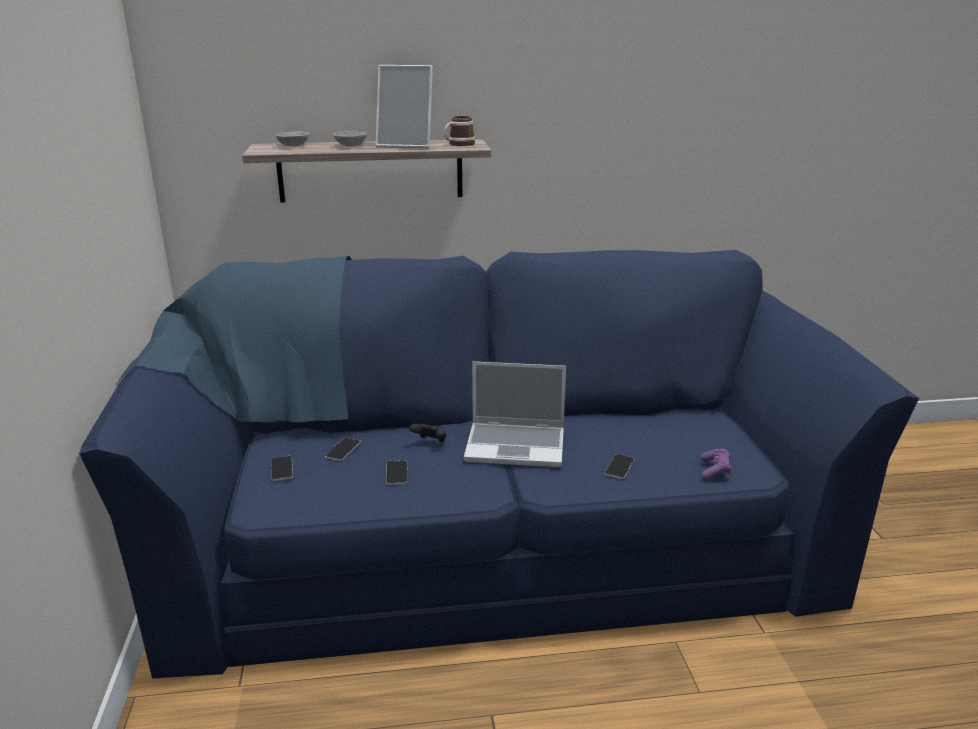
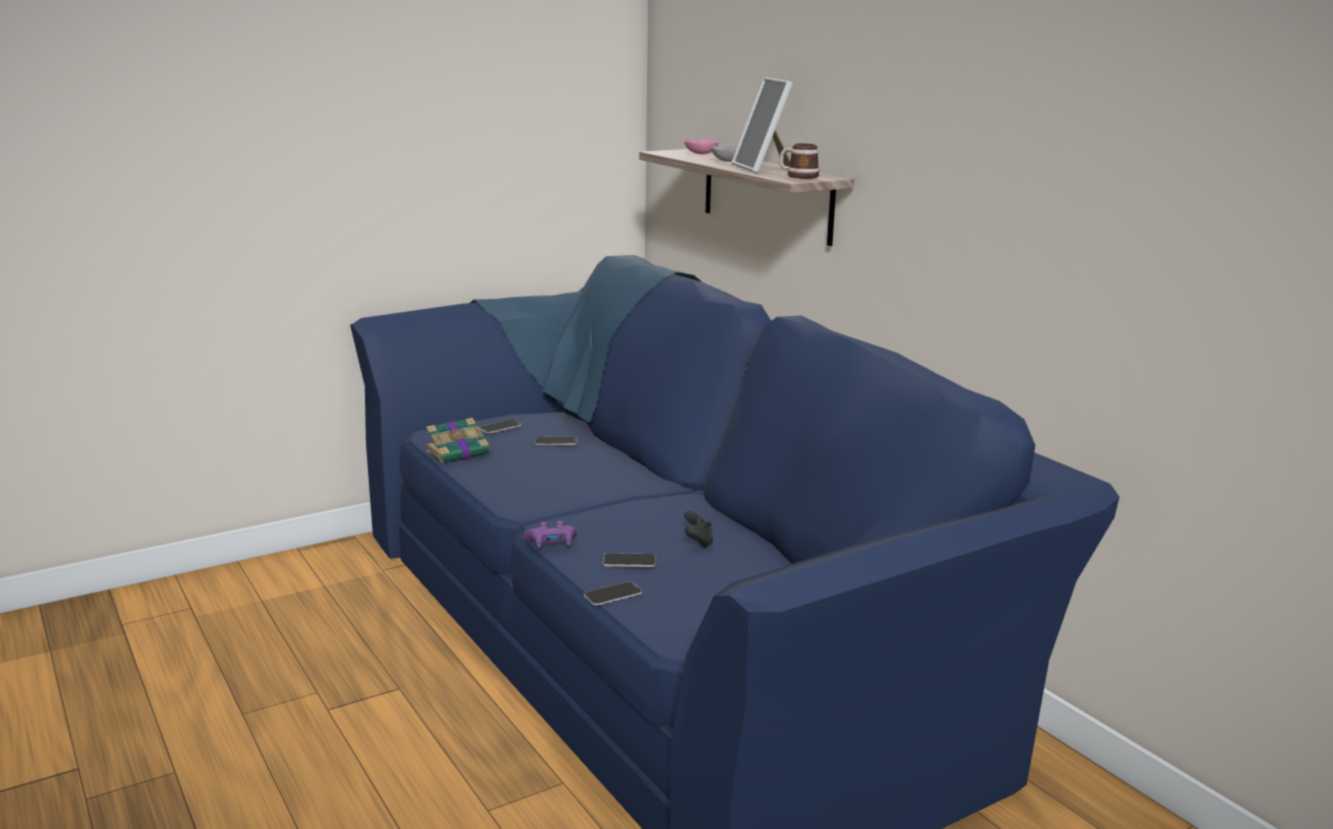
camera: 65 degrees right, 5 degrees down
grey bowl [275,132,309,147] -> pink bowl [684,139,719,154]
phone [386,460,407,485] -> phone moved to [584,581,642,606]
black game controller [410,424,446,442] -> black game controller moved to [684,511,713,548]
laptop [464,362,566,467] -> none
purple game controller [700,449,732,480] -> purple game controller moved to [524,521,577,548]
none -> book [426,418,495,464]

